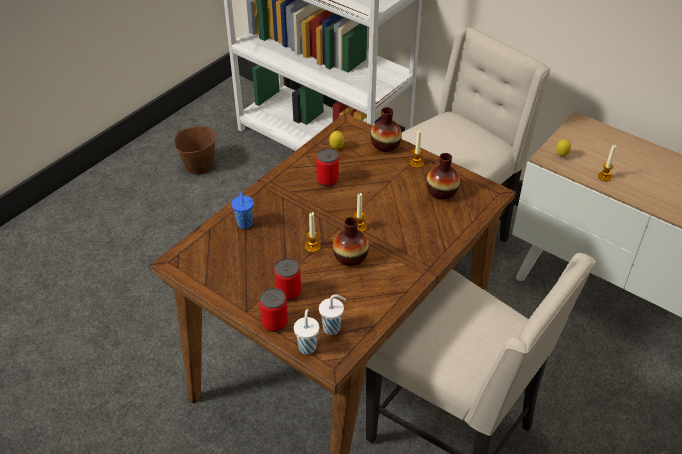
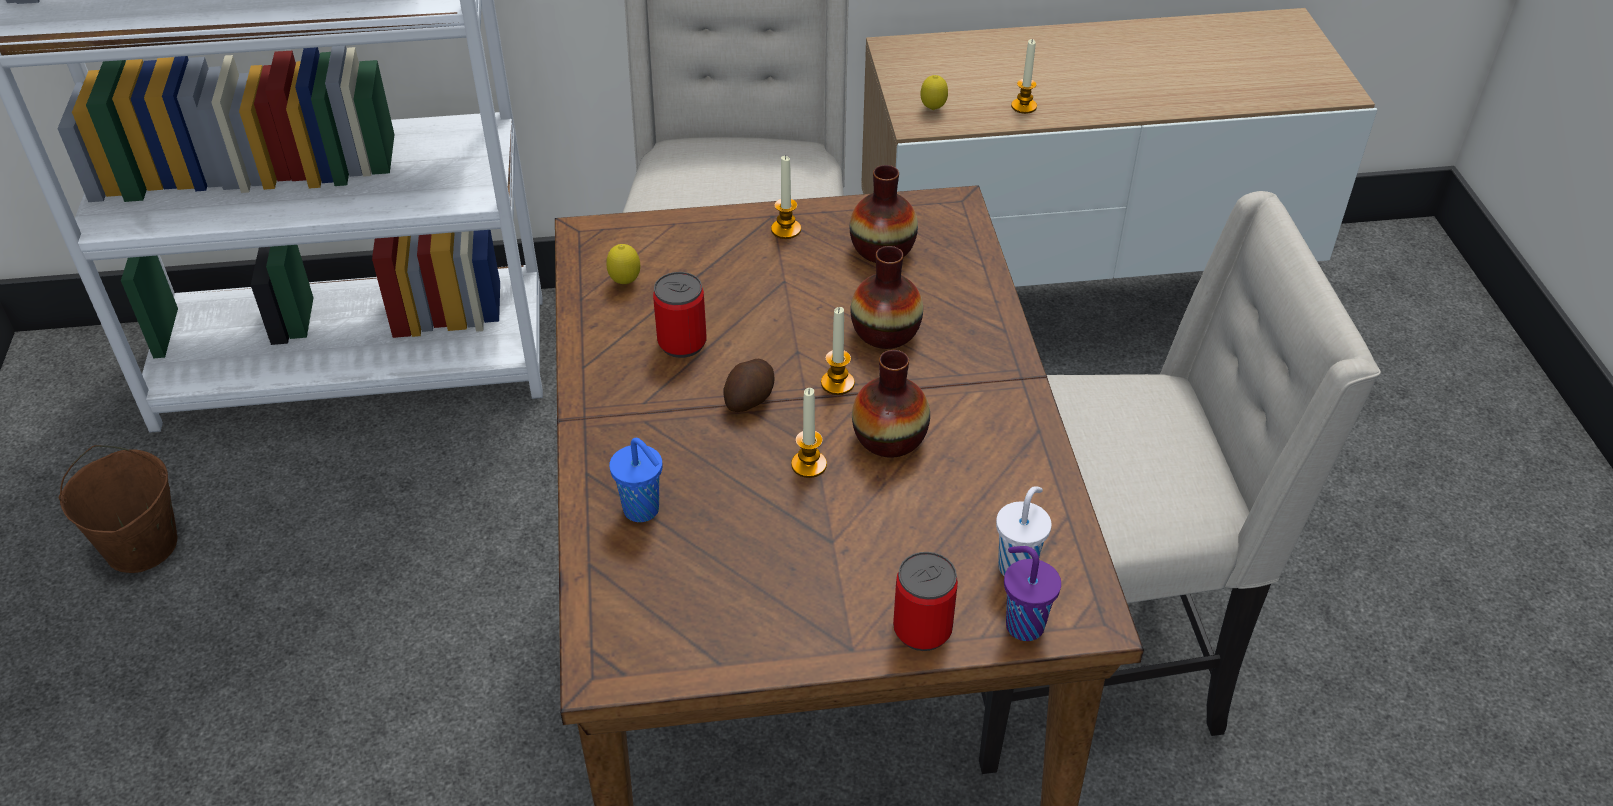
camera: 45 degrees left, 0 degrees up
can [274,258,301,301] -> none
white cup [294,309,319,354] -> purple cup [1004,546,1061,641]
vase [371,107,402,152] -> vase moved to [850,246,923,349]
none -> potato [724,359,774,412]

